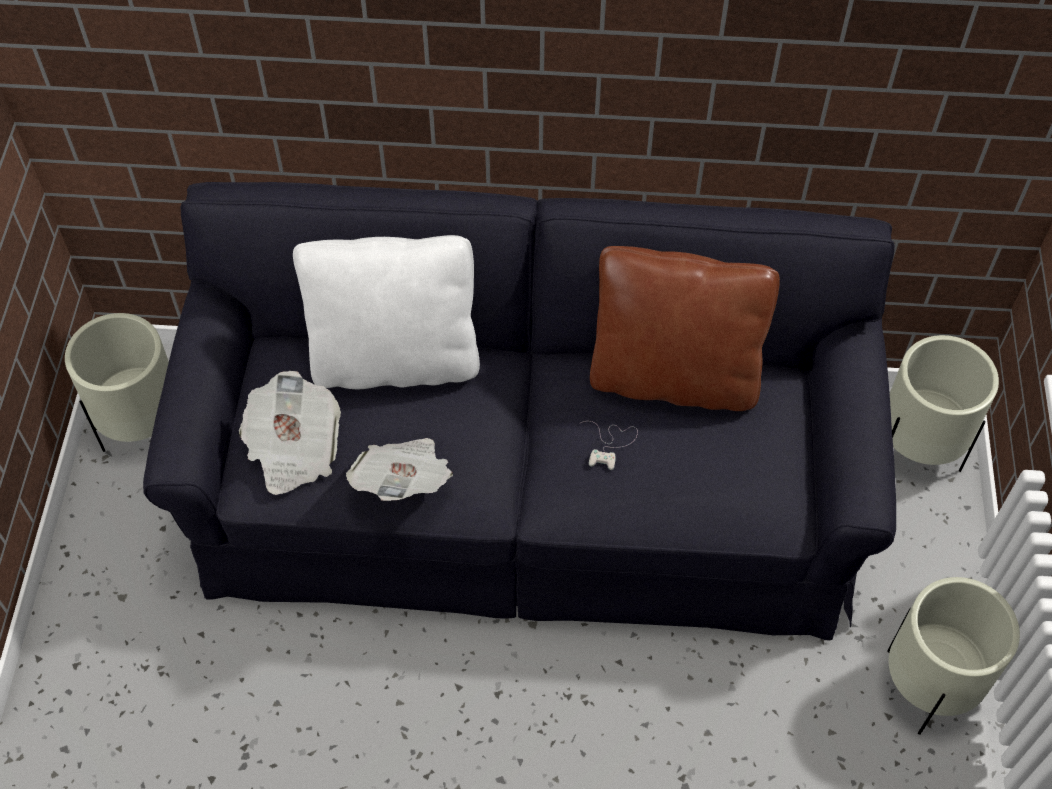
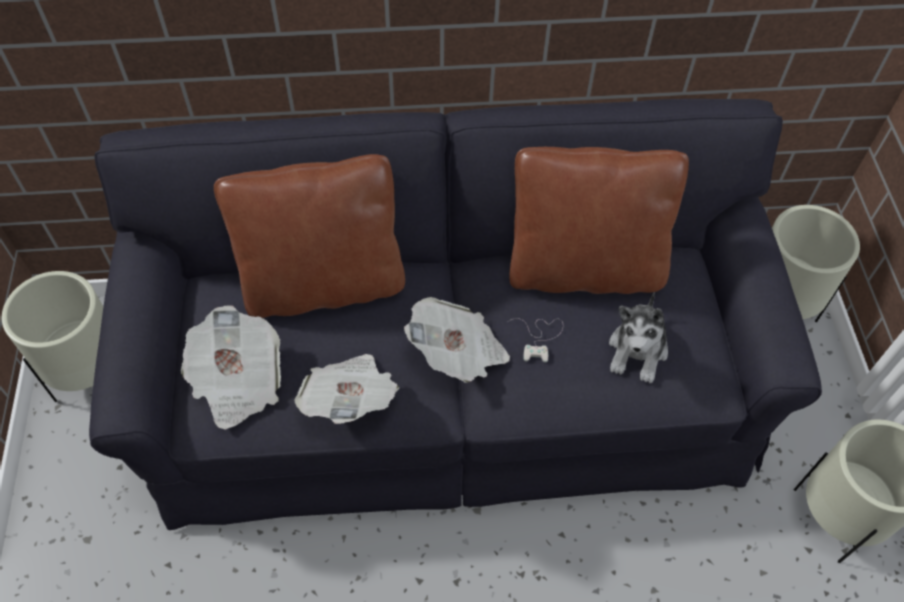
camera: 10 degrees left, 0 degrees up
white pillow [293,235,480,389] -> brown pillow [214,154,405,318]
none -> newspaper [404,297,510,383]
none -> plush toy [609,292,668,383]

